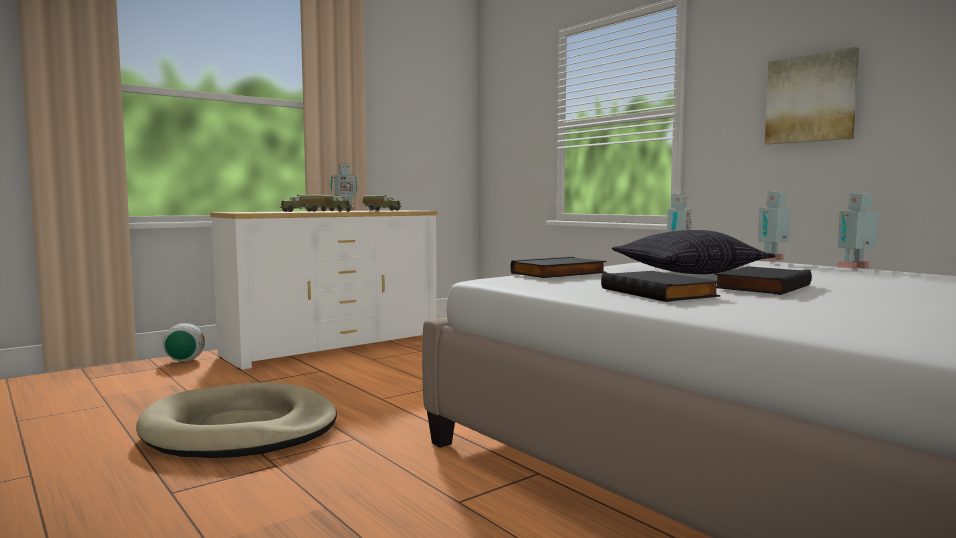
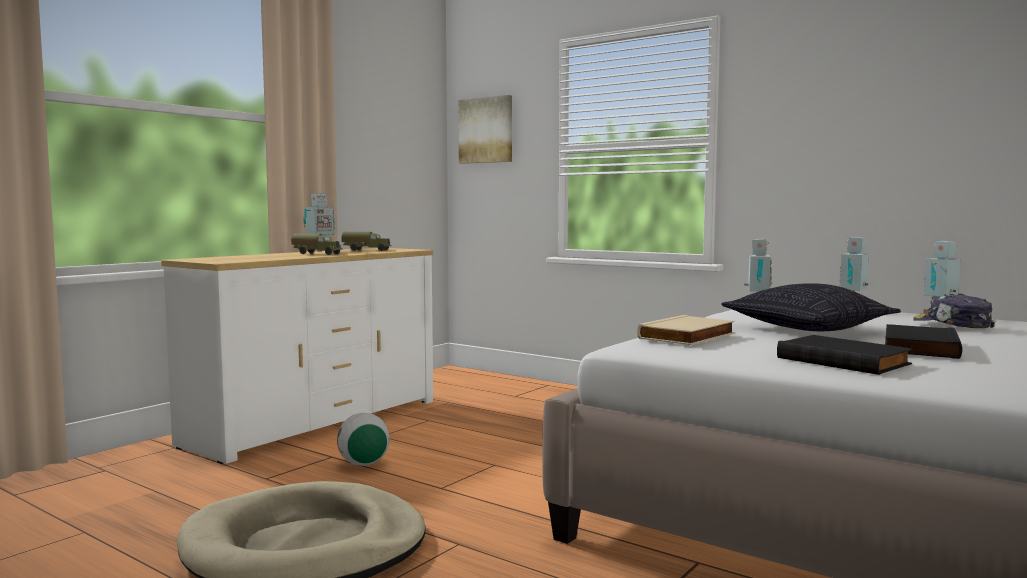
camera: 15 degrees left, 0 degrees up
football [163,323,205,362] -> football moved to [337,413,390,466]
toy truck [280,195,325,212] -> none
black book [511,257,606,278] -> beige book [637,315,735,345]
picture [765,47,859,144] -> picture moved to [458,95,512,164]
none -> cap [913,294,995,328]

